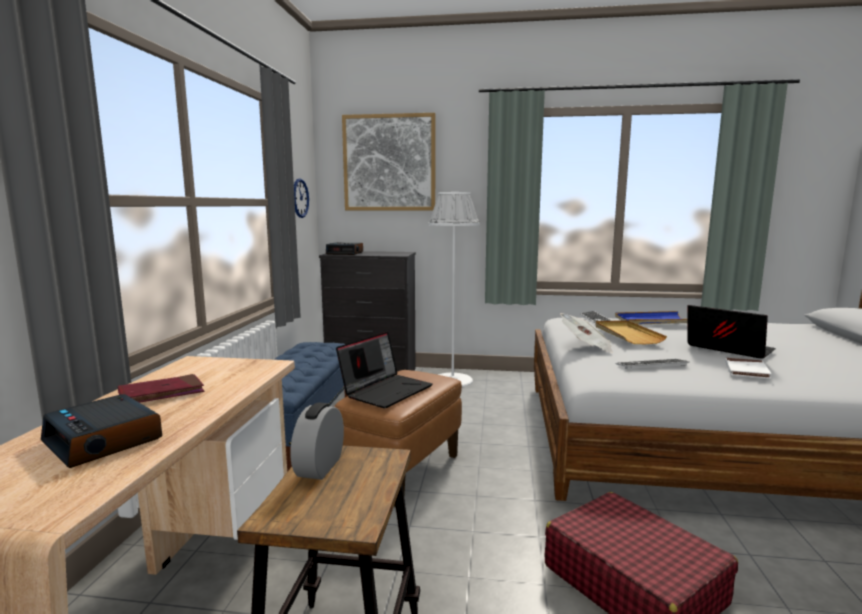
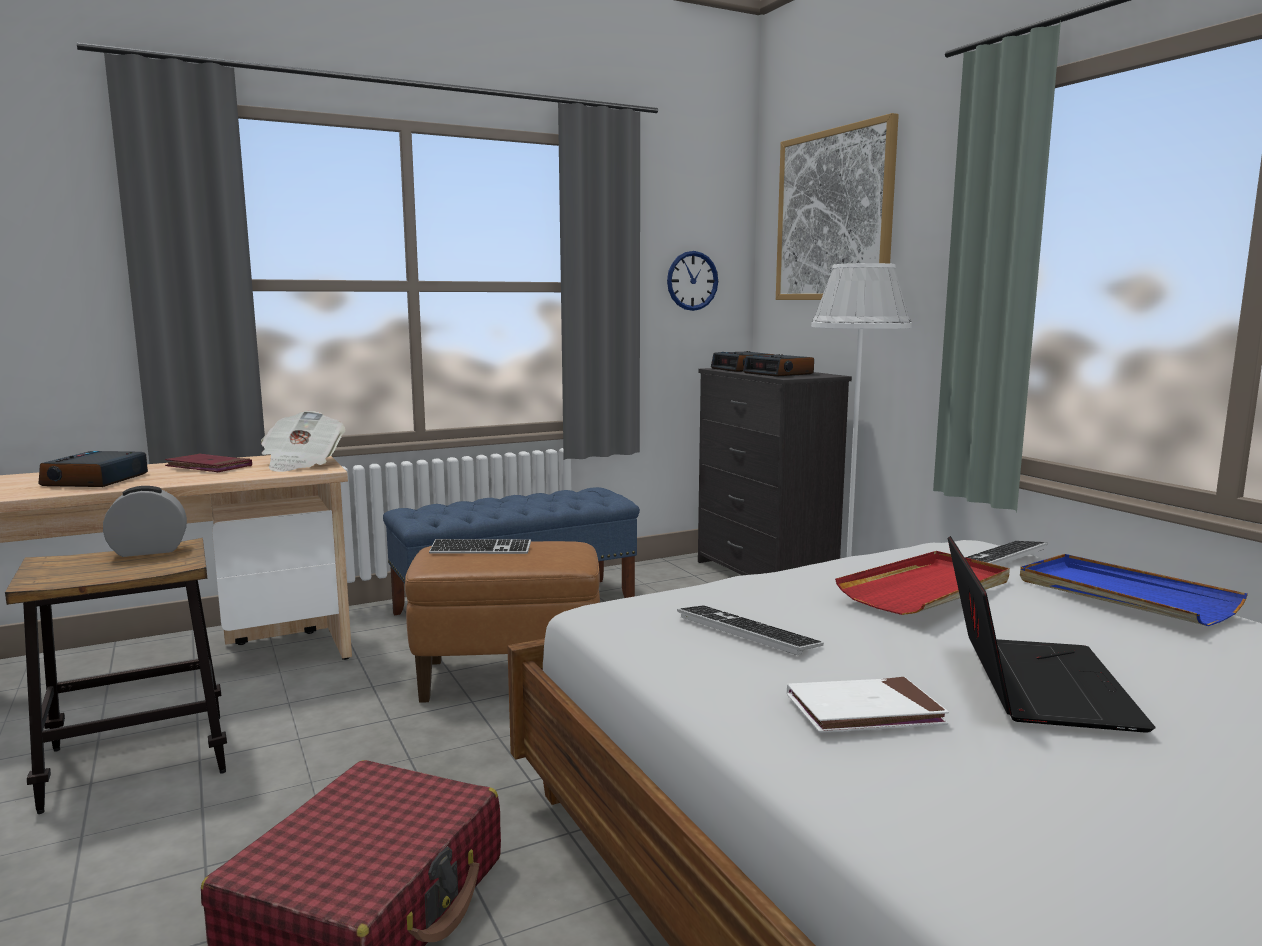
camera: 55 degrees right, 0 degrees up
laptop [336,332,432,408] -> keyboard [429,539,531,554]
newspaper [560,313,613,353] -> newspaper moved to [261,411,346,472]
beige tray [595,320,667,344] -> red tray [835,551,1010,615]
none -> alarm clock [743,354,814,377]

